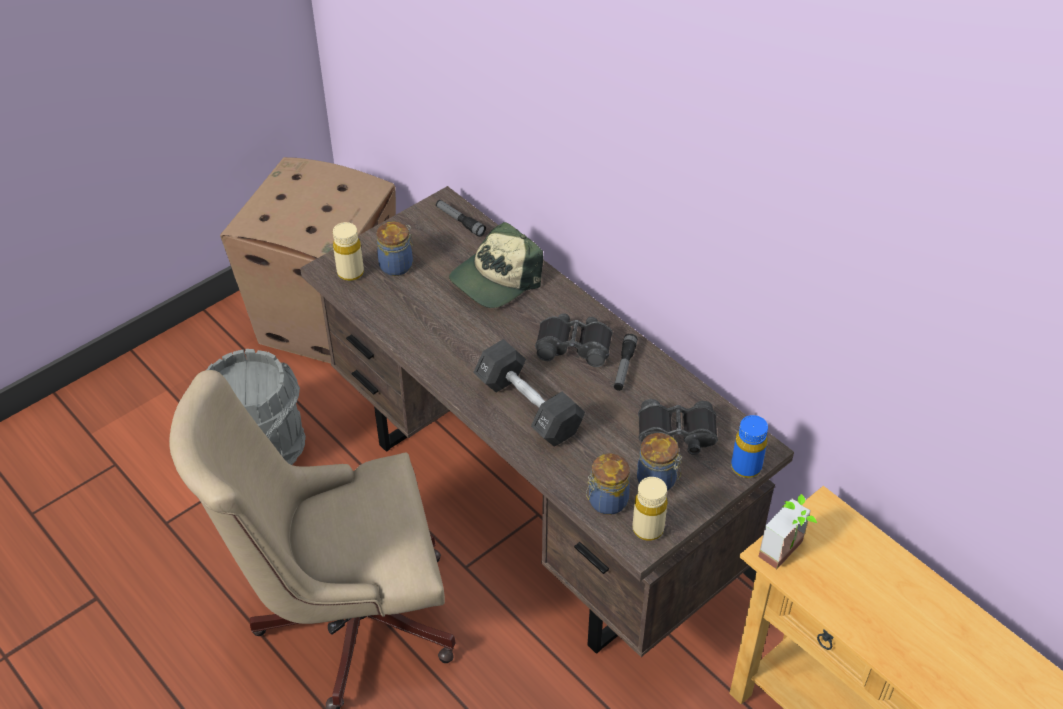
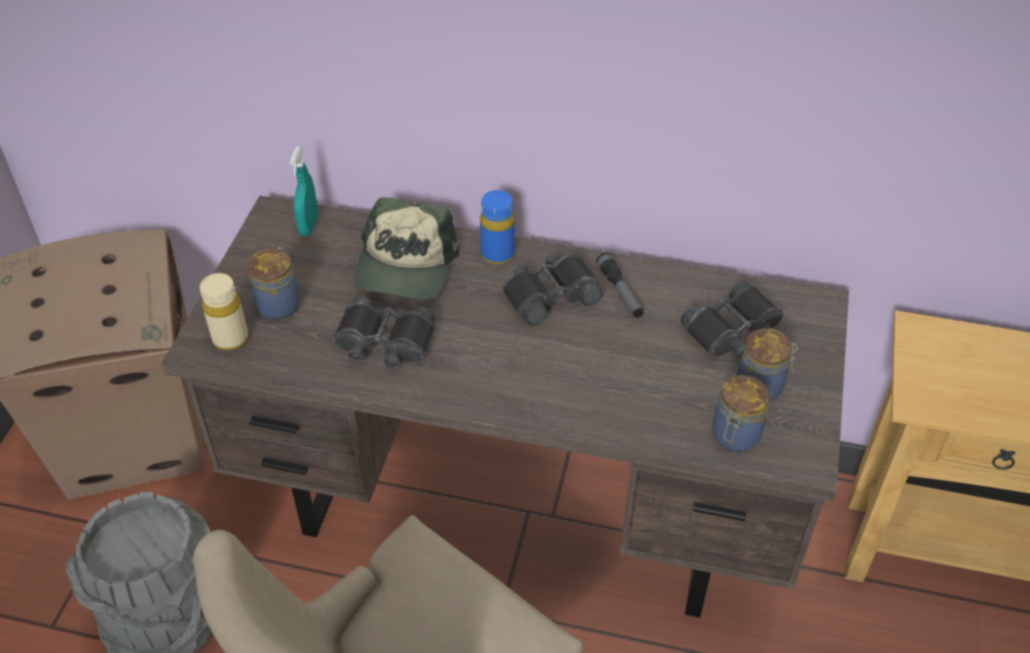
camera: 35 degrees left, 0 degrees up
flashlight [436,200,486,237] -> turquoise spray bottle [290,146,318,236]
black dumbbell [473,339,585,446] -> none
beige bottle [632,477,667,541] -> none
blue bottle [731,415,768,478] -> blue bottle moved to [480,190,515,265]
potted plant [758,494,817,569] -> none
none -> black binoculars [333,296,436,368]

